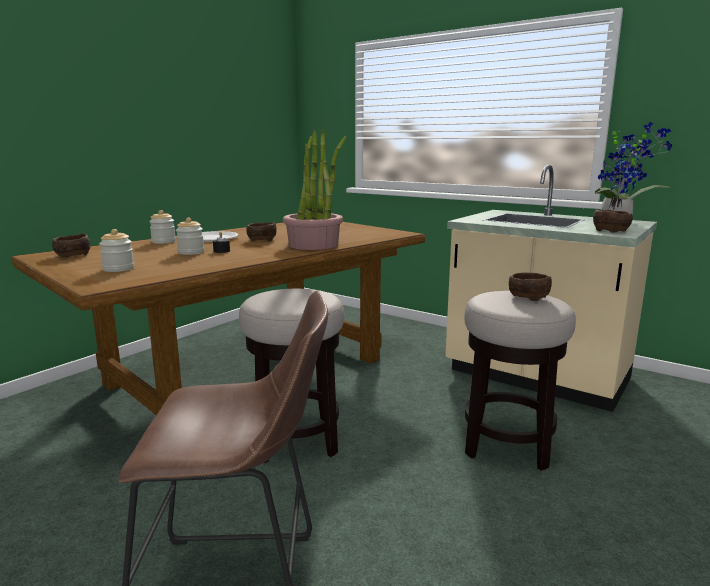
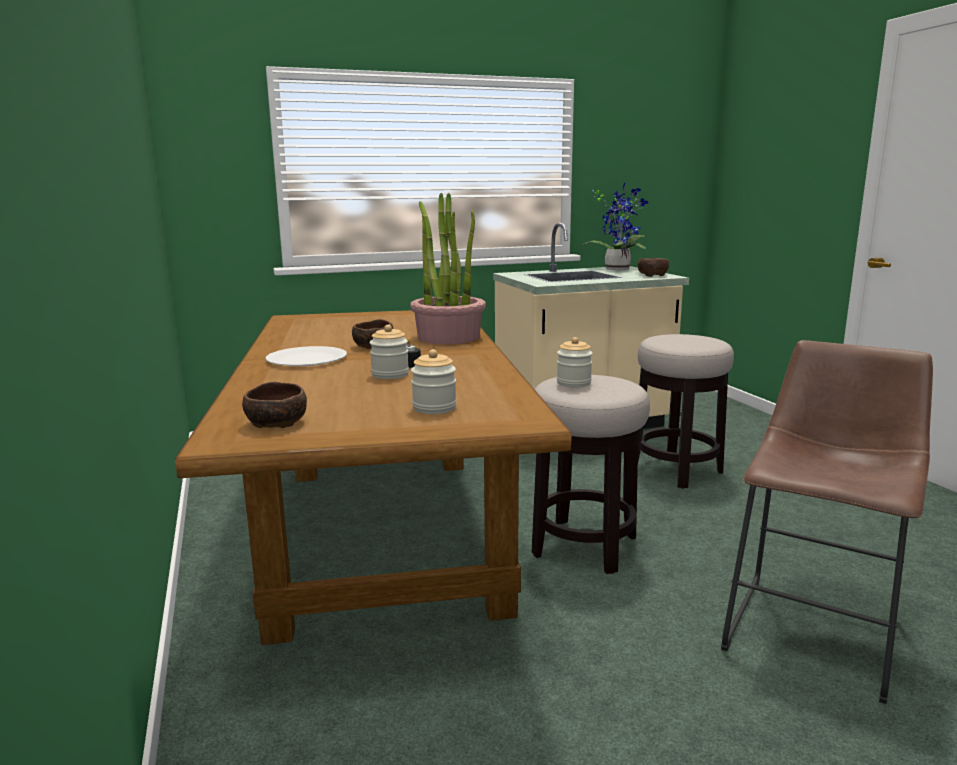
camera: 55 degrees left, 0 degrees up
jar [149,210,176,244] -> jar moved to [557,337,593,388]
brown bowl [509,272,552,301] -> none

